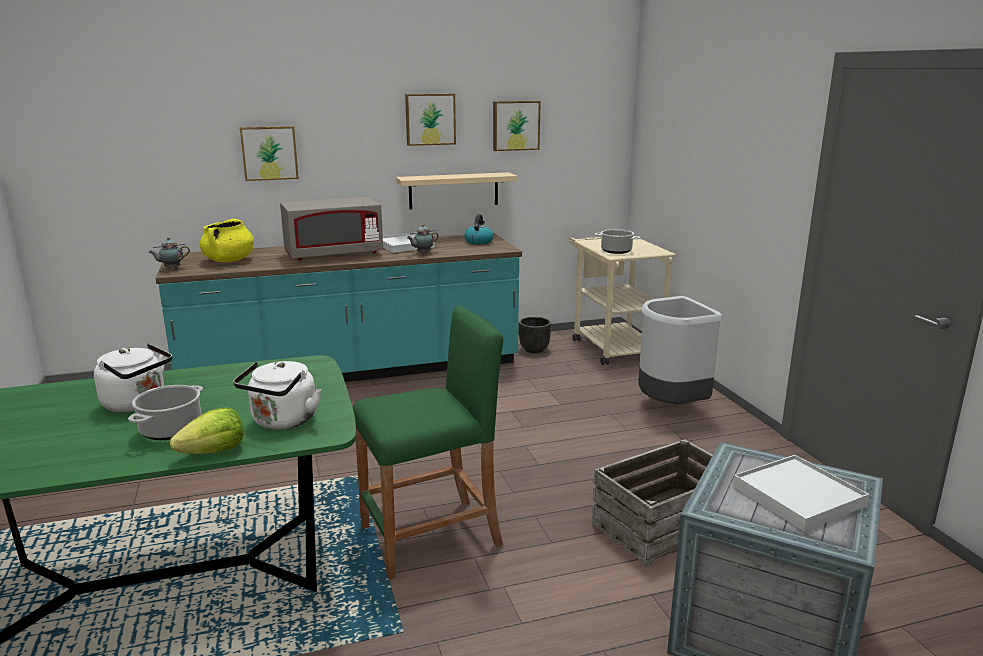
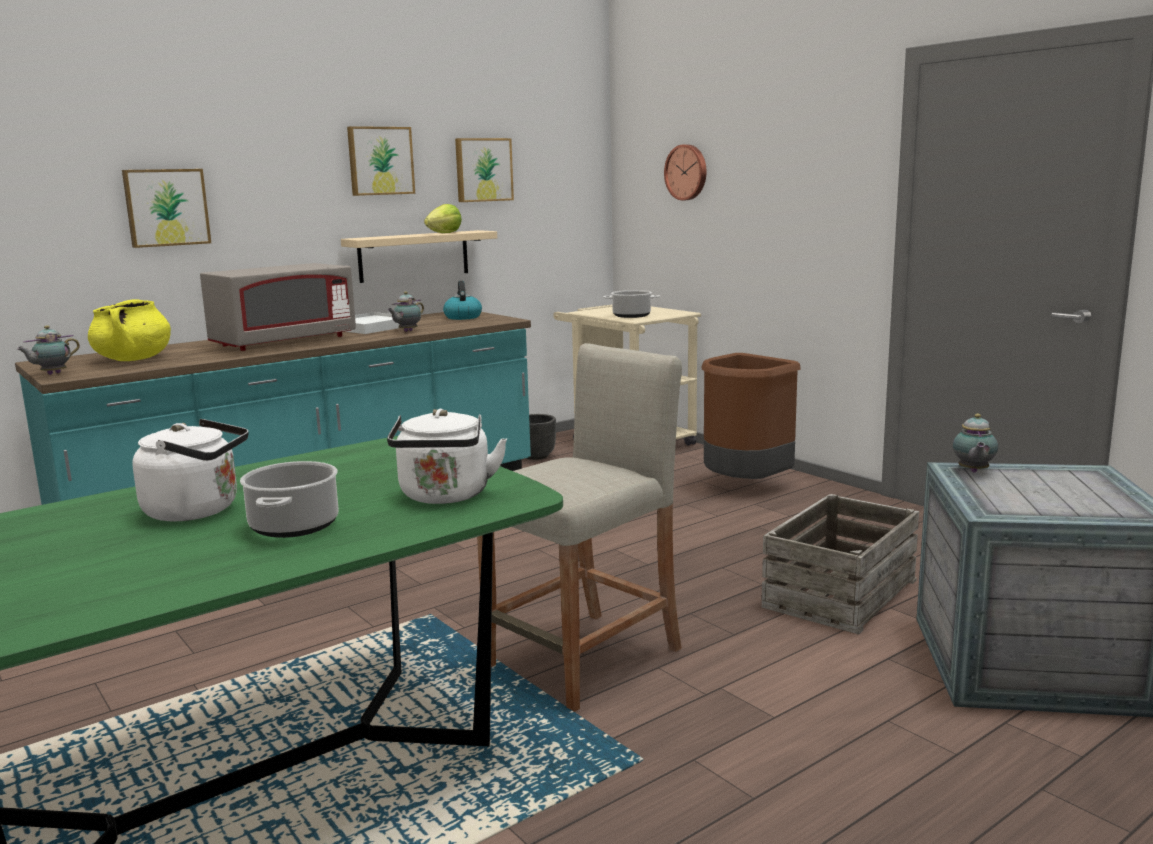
camera: 20 degrees left, 5 degrees down
lettuce [170,408,243,454] -> lettuce moved to [424,204,462,233]
green stool [353,305,503,580] -> beige stool [477,343,682,712]
grey trash can [638,296,723,404] -> brown trash can [701,353,801,479]
white tray [733,455,869,531] -> none
none -> wall clock [664,144,706,200]
none -> teapot [953,414,998,473]

